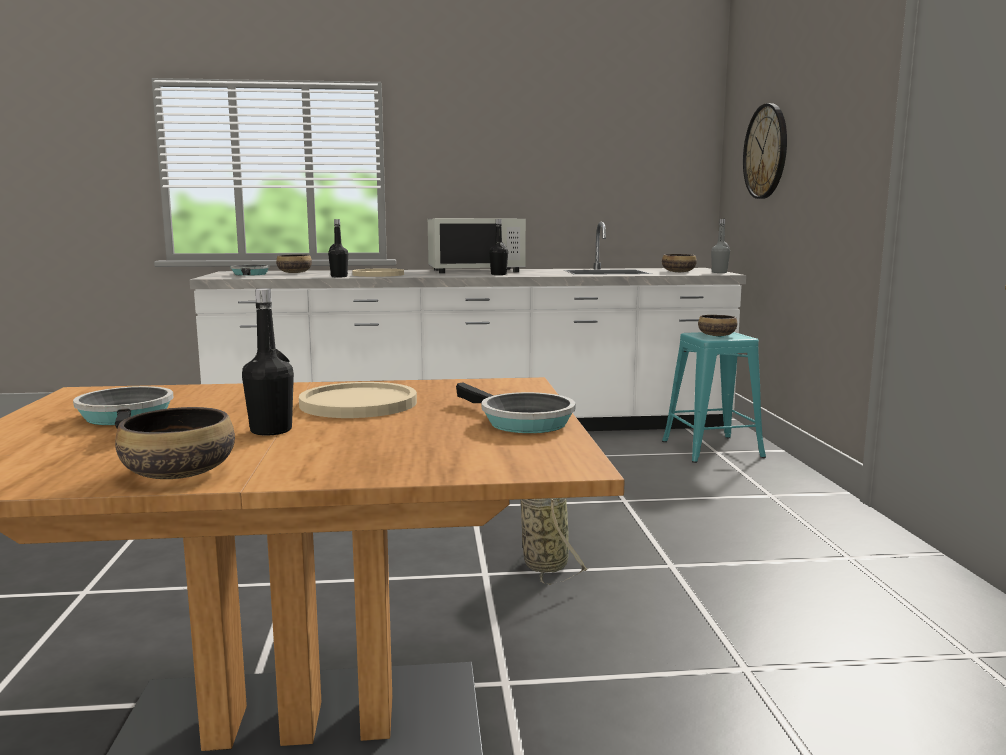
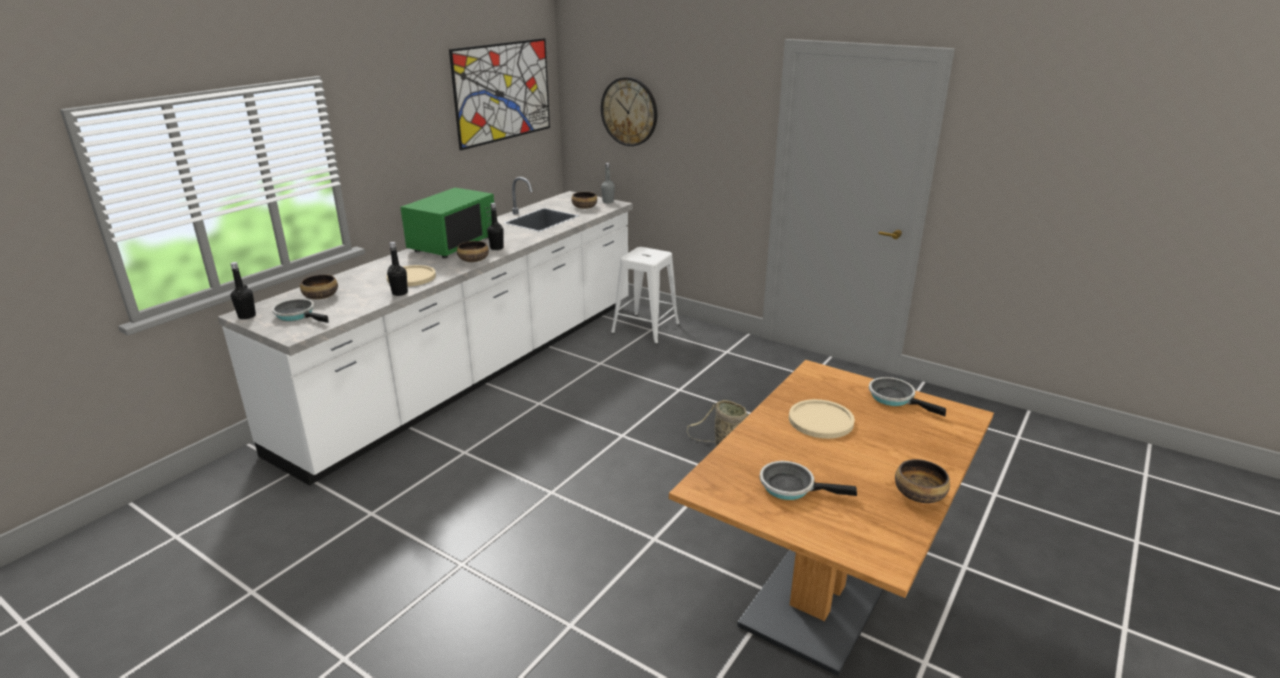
camera: 50 degrees left, 15 degrees up
black bottle [242,288,294,435] -> black bottle moved to [230,262,256,319]
white microwave [428,219,526,273] -> green microwave [400,188,494,258]
frying pan [456,382,576,433] -> frying pan turned 135 degrees counterclockwise [869,377,946,416]
turquoise stool [662,332,766,463] -> white stool [611,247,680,344]
bowl [698,315,737,336] -> bowl moved to [457,241,489,262]
none -> picture [449,38,550,151]

